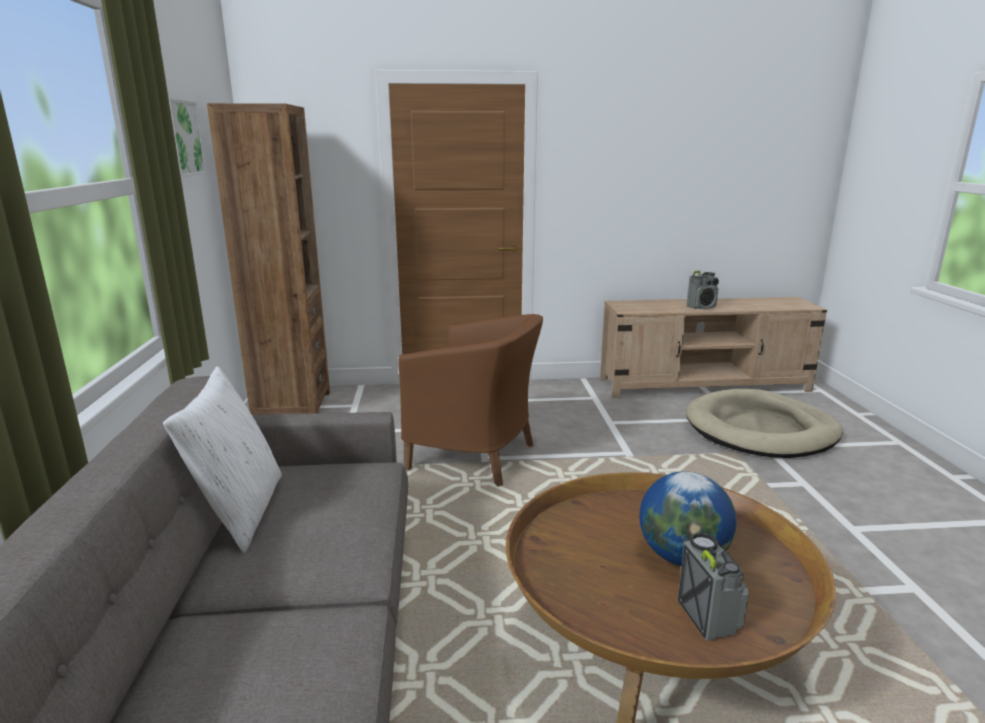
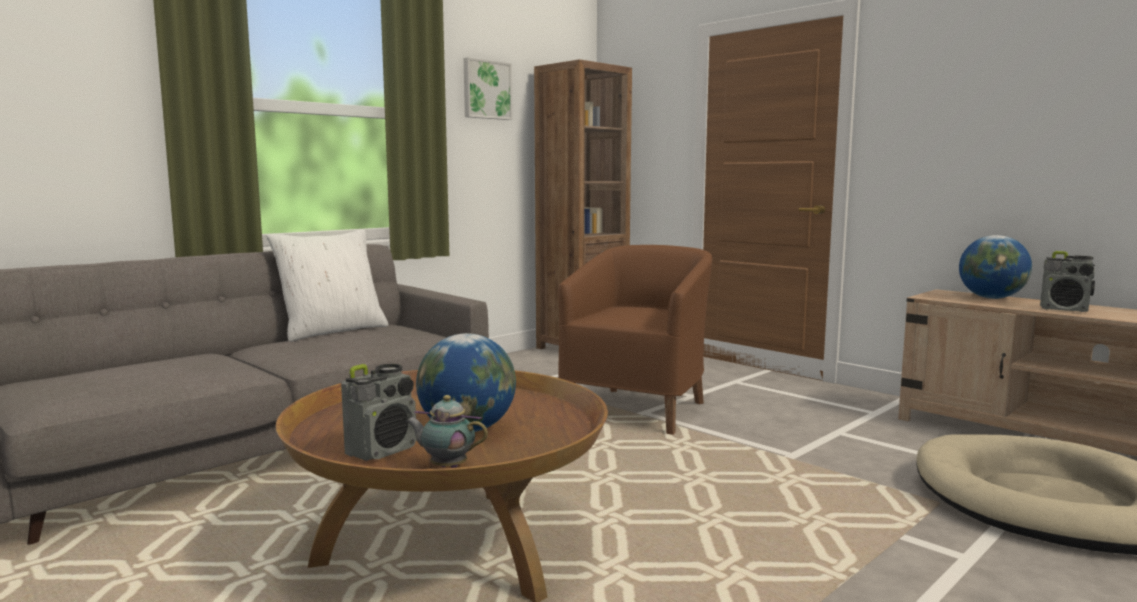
camera: 50 degrees right, 10 degrees down
brown armchair [398,314,543,487] -> brown armchair turned 135 degrees counterclockwise [558,245,712,435]
none -> teapot [406,395,488,468]
none -> globe [959,235,1032,299]

